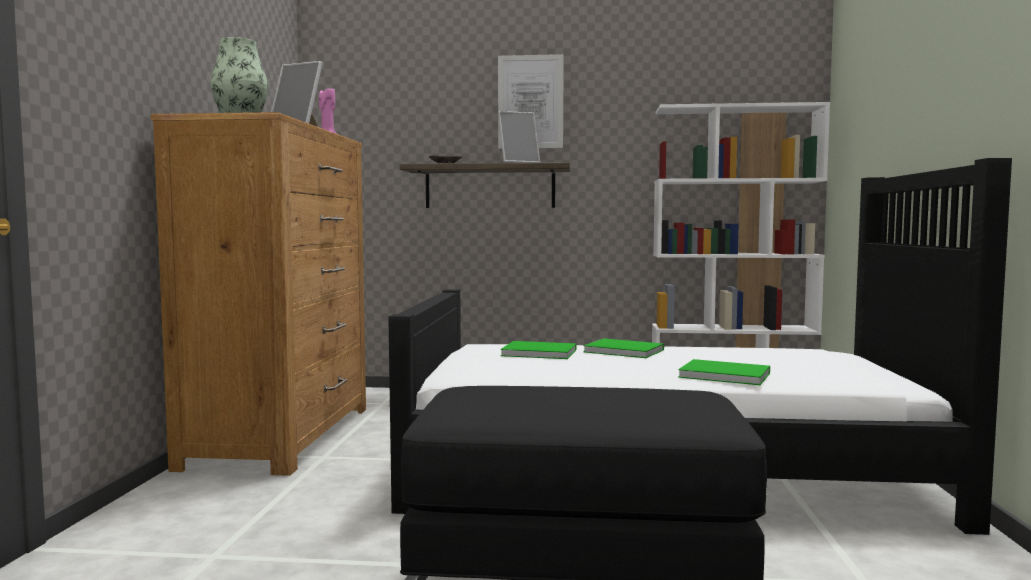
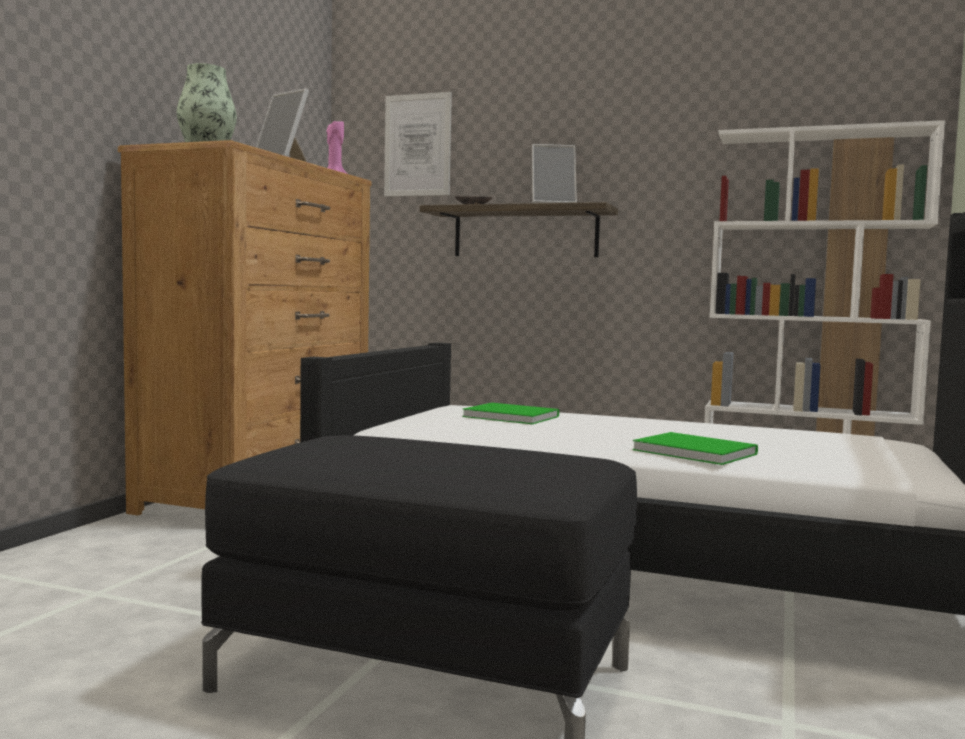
camera: 15 degrees right, 0 degrees up
picture [498,54,564,149] -> picture moved to [384,92,452,196]
green book [583,338,664,358] -> none

